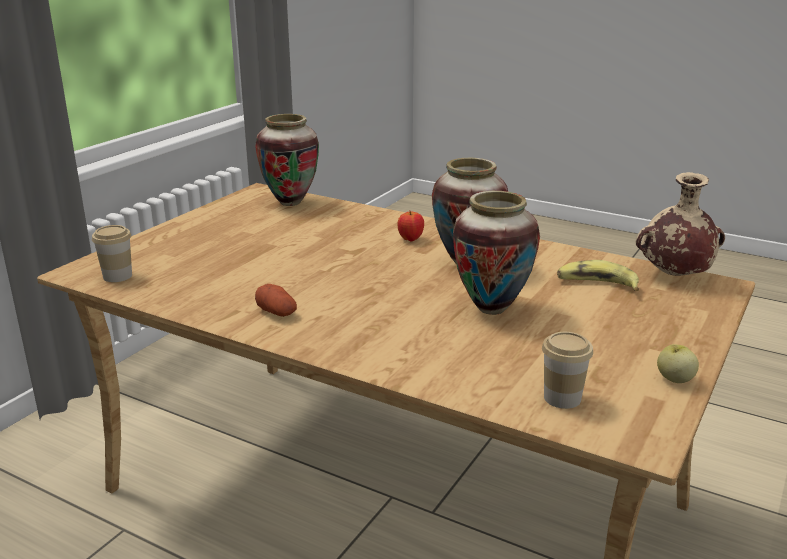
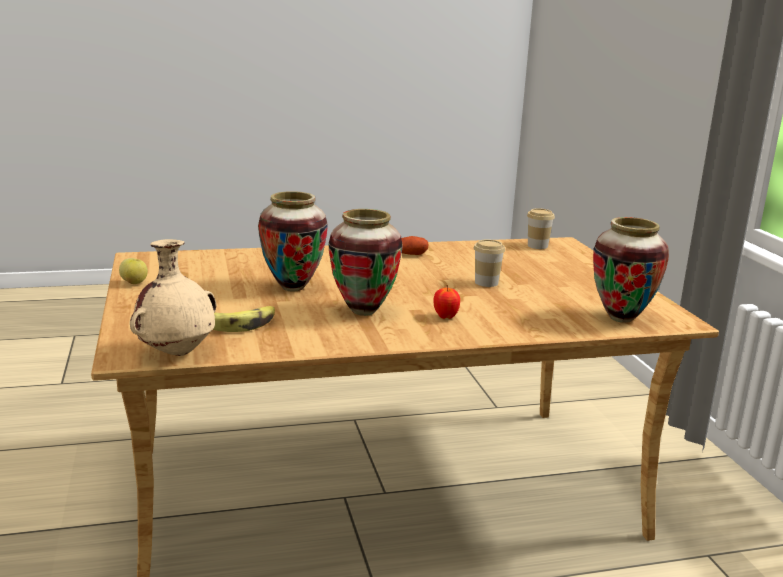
camera: 135 degrees right, 5 degrees down
cup [542,332,593,409] -> cup moved to [474,239,505,287]

